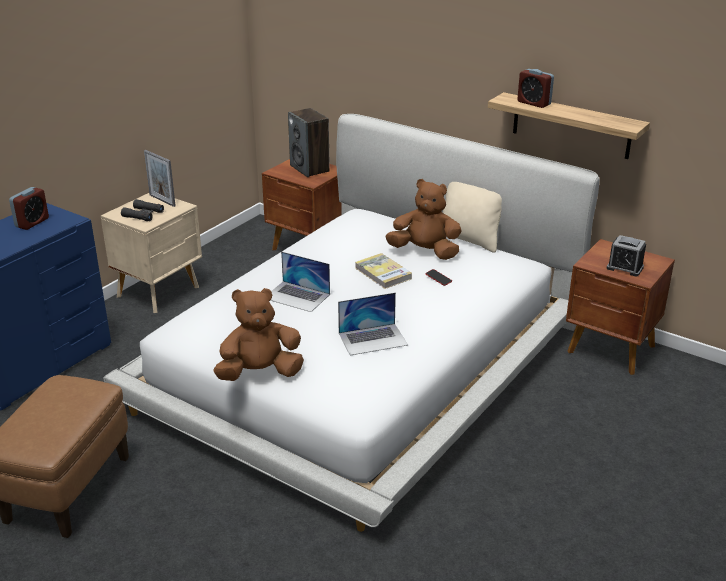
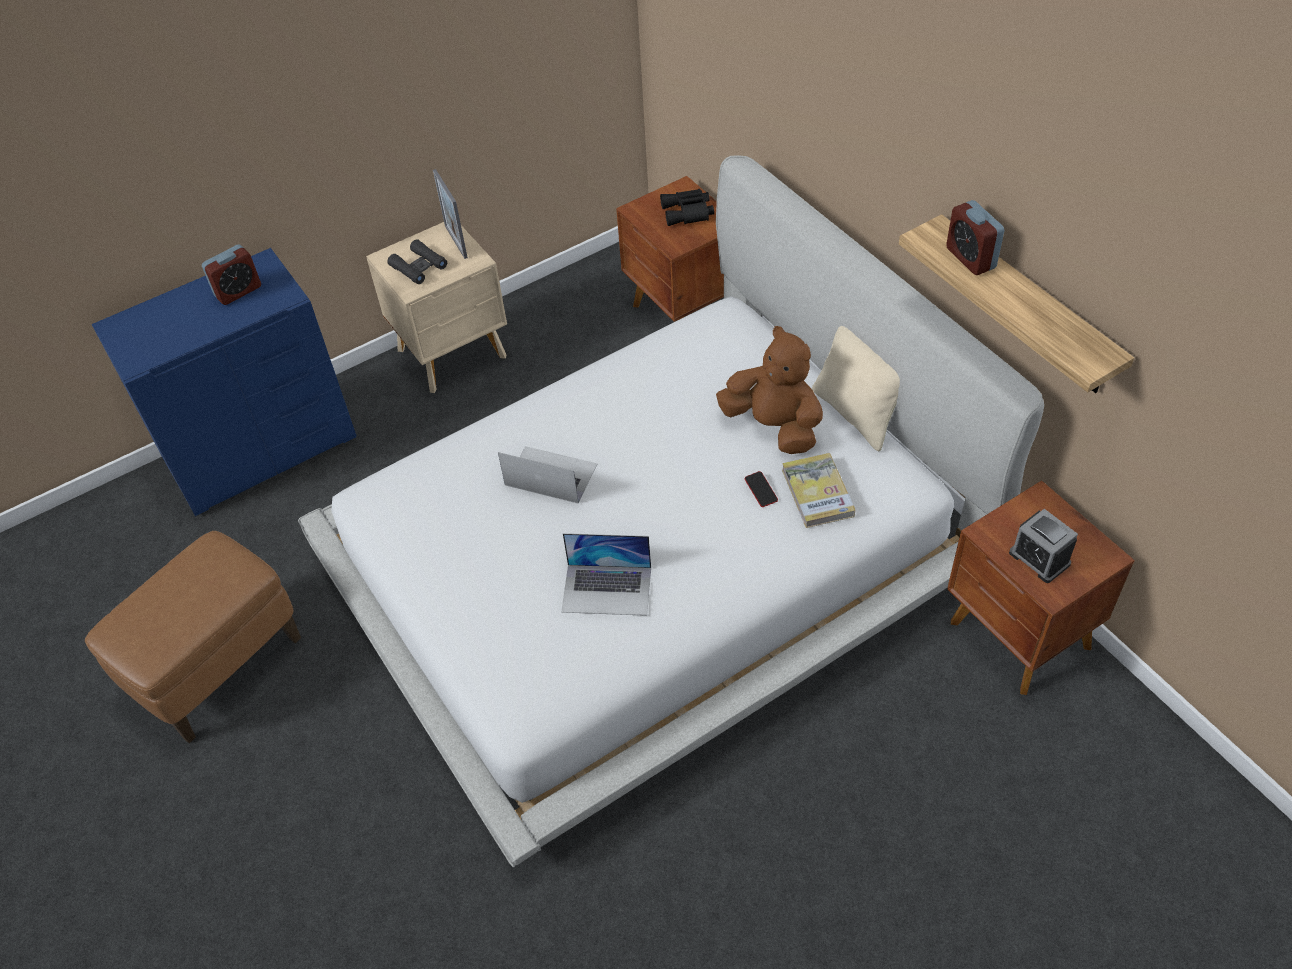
camera: 25 degrees right, 20 degrees up
brown plush toy [213,288,304,381] -> none
laptop [270,251,330,312] -> laptop turned 150 degrees clockwise [498,446,598,504]
speaker [288,108,330,177] -> black binoculars [660,189,714,226]
book [355,253,412,289] -> book moved to [782,453,855,528]

